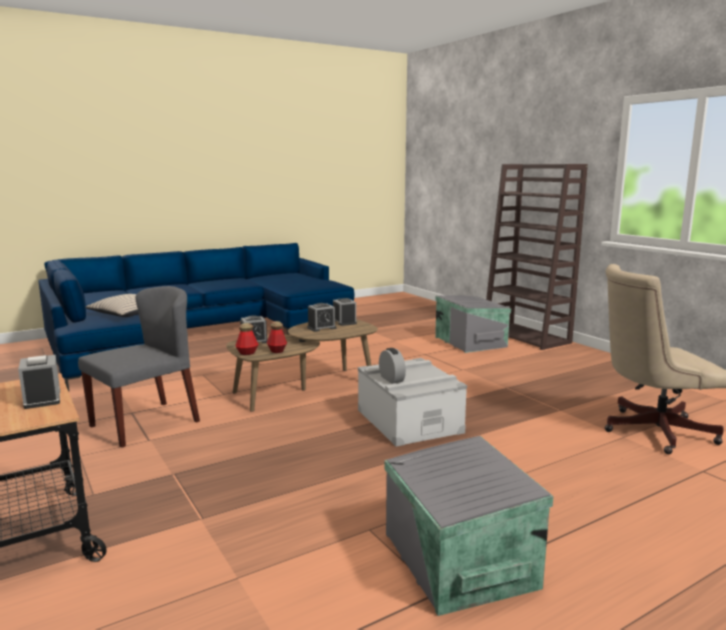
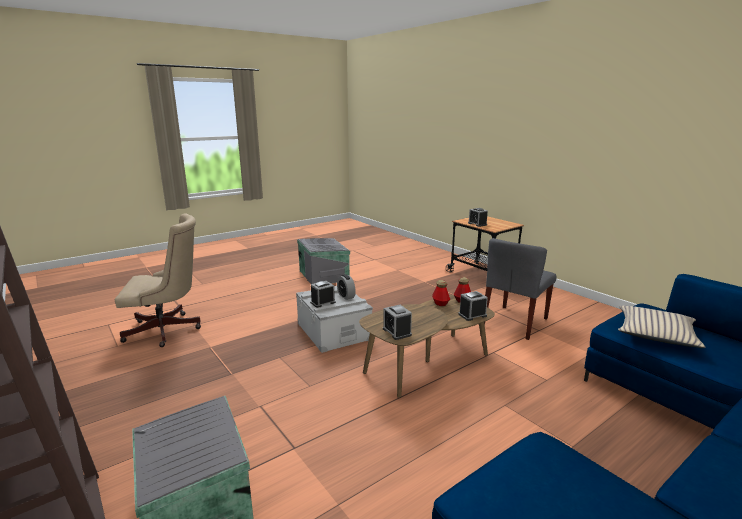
camera: 175 degrees right, 5 degrees up
alarm clock [307,303,336,332] -> alarm clock moved to [310,281,336,308]

